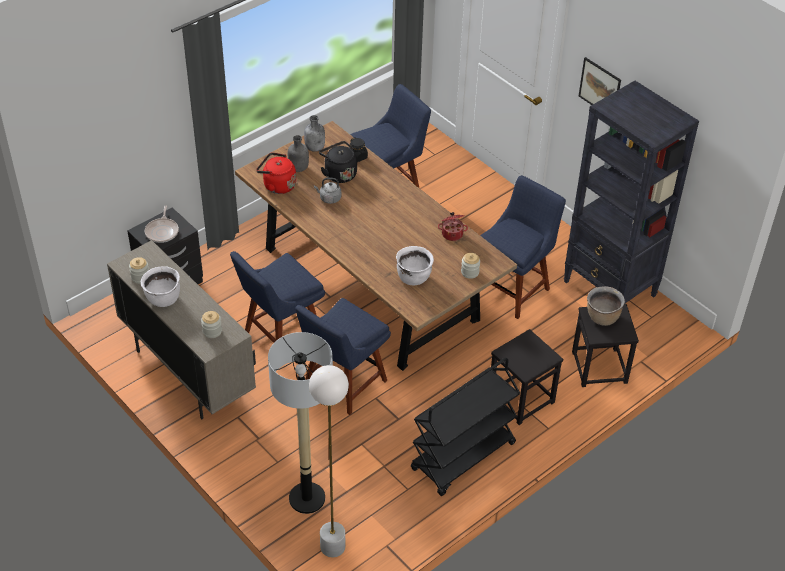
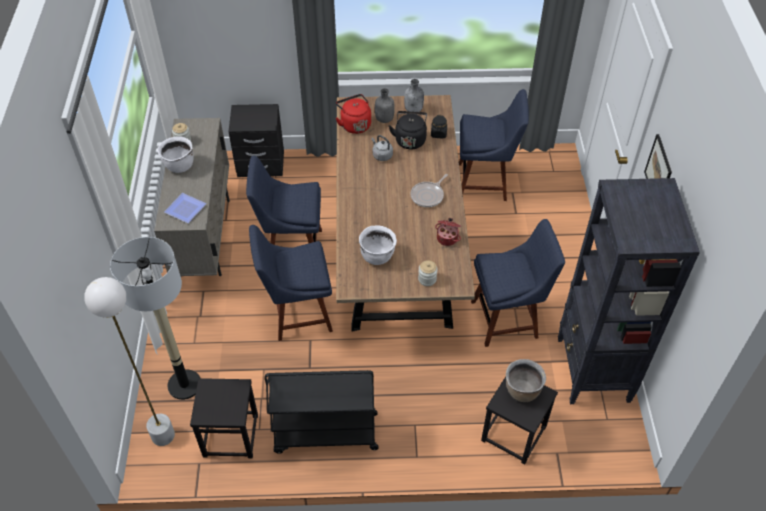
camera: 40 degrees right, 5 degrees up
frying pan [145,205,179,243] -> frying pan moved to [411,174,448,207]
jar [201,311,222,338] -> plate [164,193,206,223]
black stool [491,329,563,425] -> black stool moved to [190,378,258,458]

